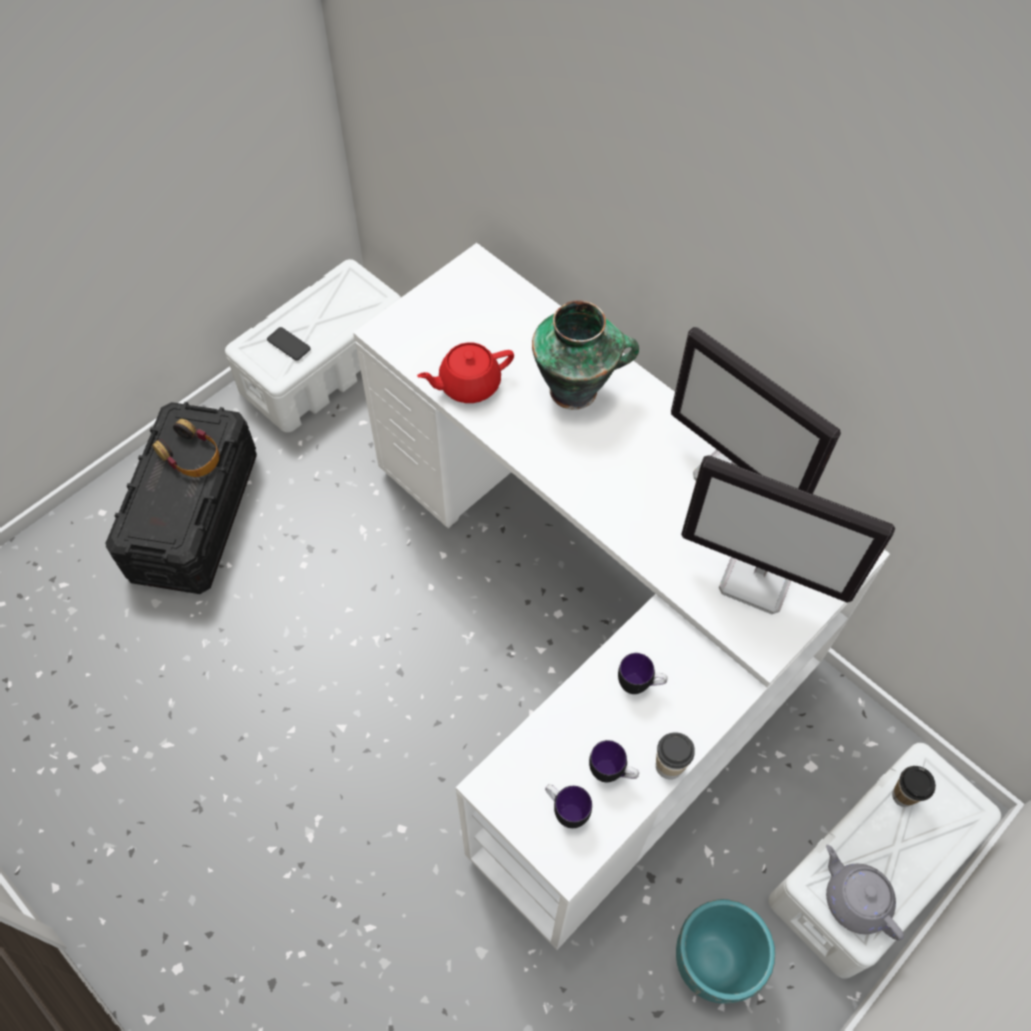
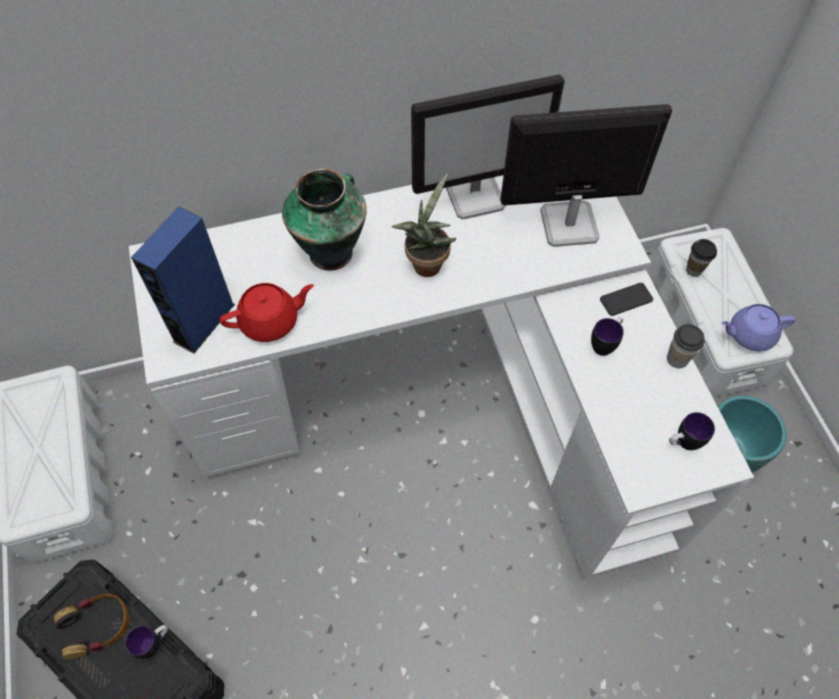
camera: 60 degrees left, 0 degrees up
phone [267,327,311,361] -> phone moved to [600,283,653,316]
red teapot [417,342,514,403] -> red teapot turned 120 degrees counterclockwise [220,283,314,342]
mug [589,740,639,782] -> mug moved to [125,625,168,659]
monitor [681,455,895,614] -> monitor turned 150 degrees counterclockwise [500,104,672,247]
grey teapot [826,845,904,940] -> purple teapot [721,304,796,351]
none -> blue speaker [131,207,235,354]
none -> potted plant [392,174,456,277]

